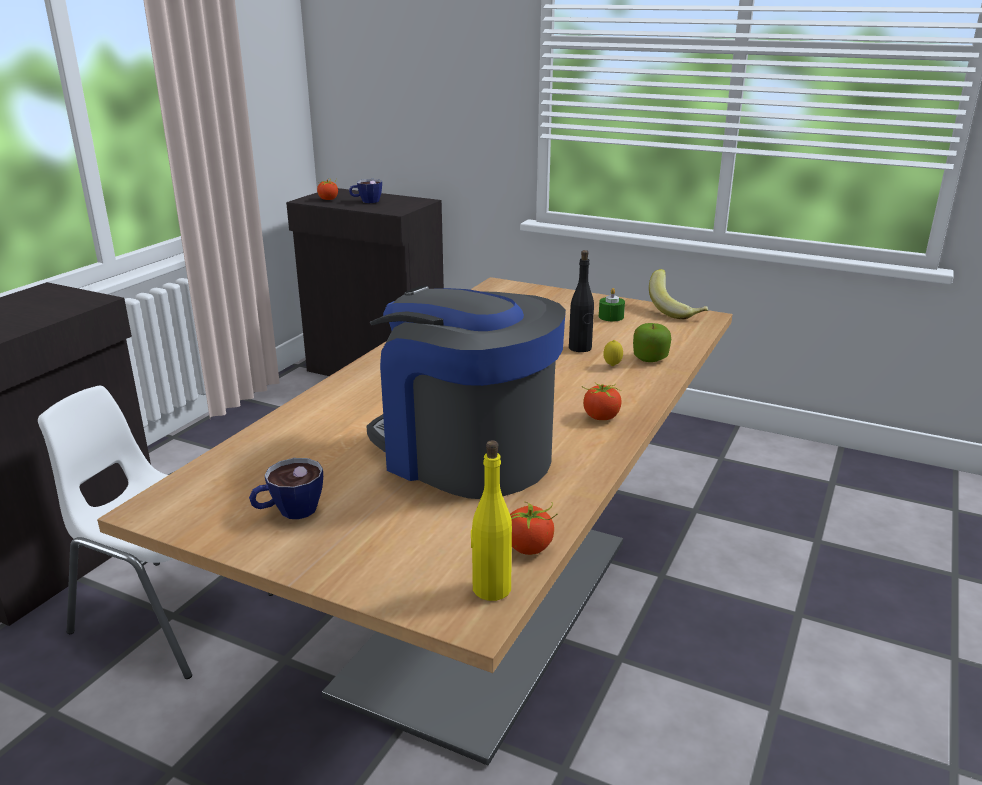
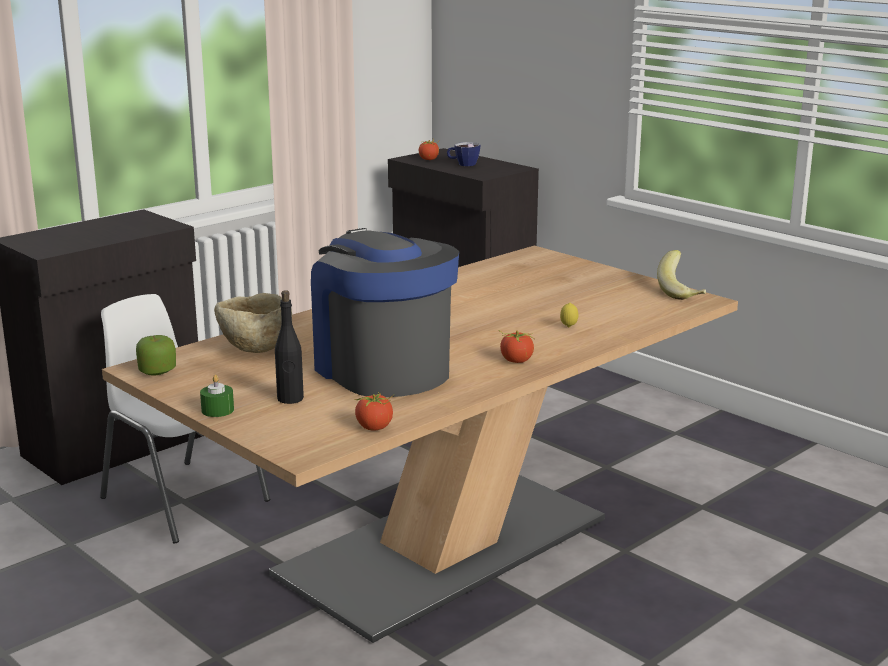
camera: 20 degrees right, 5 degrees down
cup [249,458,323,519] -> none
yellow bottle [471,440,512,601] -> none
black bottle [569,250,594,352] -> black bottle moved to [275,290,304,404]
green candle [599,288,625,321] -> green candle moved to [200,375,234,417]
apple [633,323,671,362] -> apple moved to [136,335,176,375]
none -> beige bowl [214,293,292,353]

